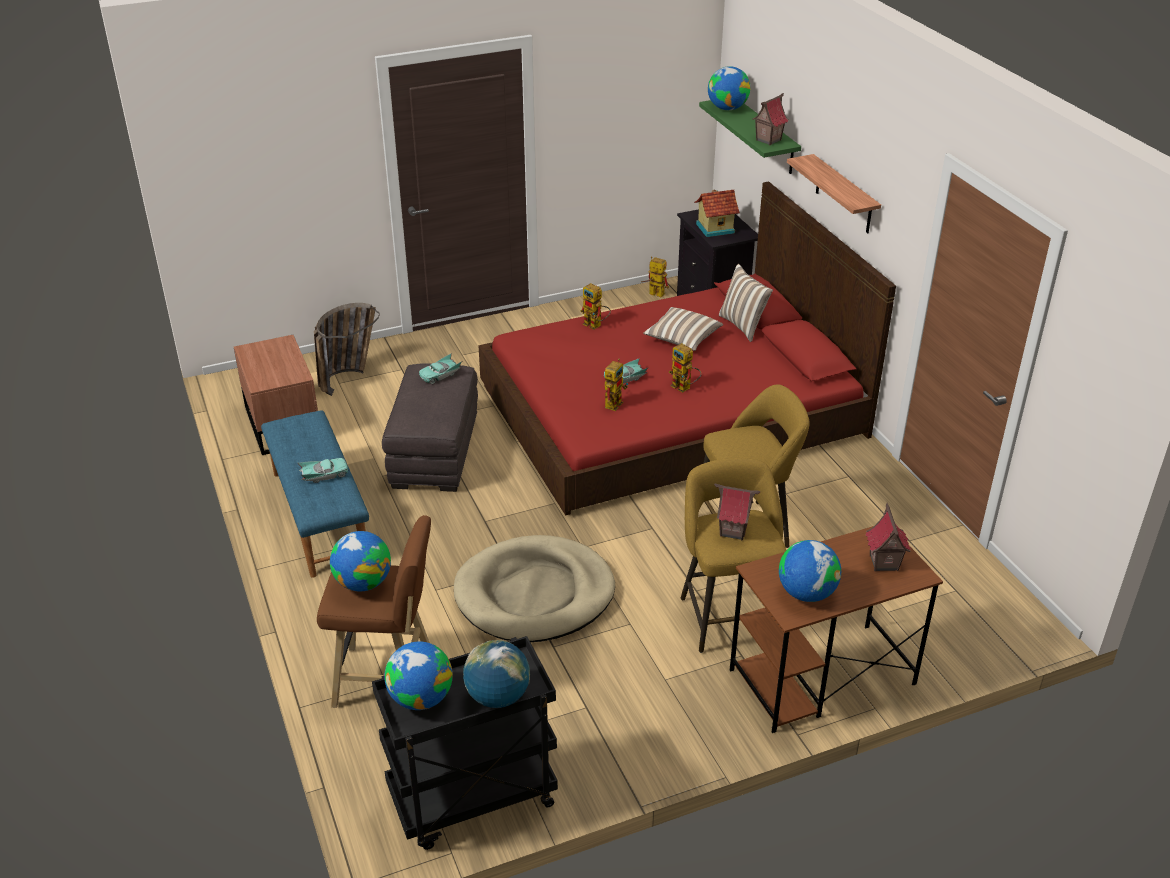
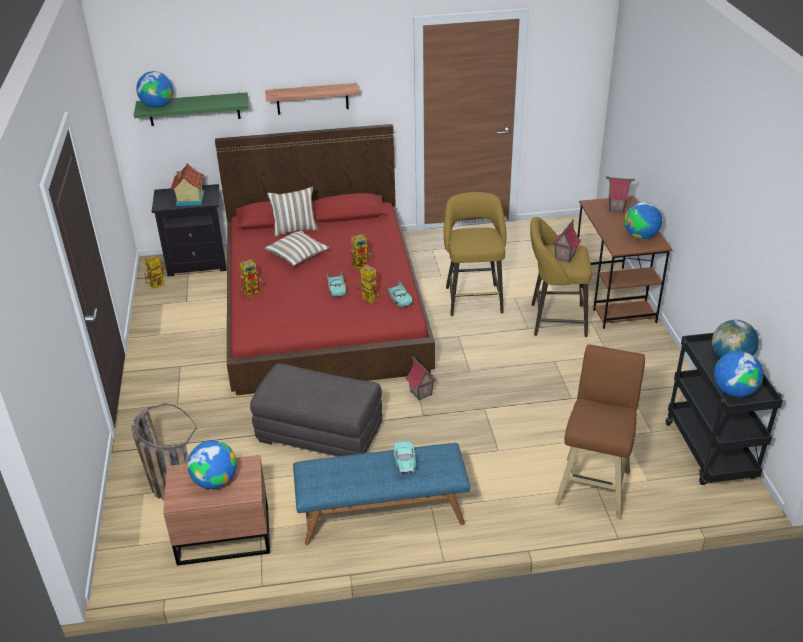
camera: 75 degrees left, 0 degrees up
globe [330,531,391,592] -> globe moved to [187,440,237,489]
turquoise toy car [419,353,462,384] -> turquoise toy car moved to [385,281,413,308]
beige dog bed [454,535,615,642] -> none
toy house [752,93,789,145] -> toy house moved to [405,356,437,401]

